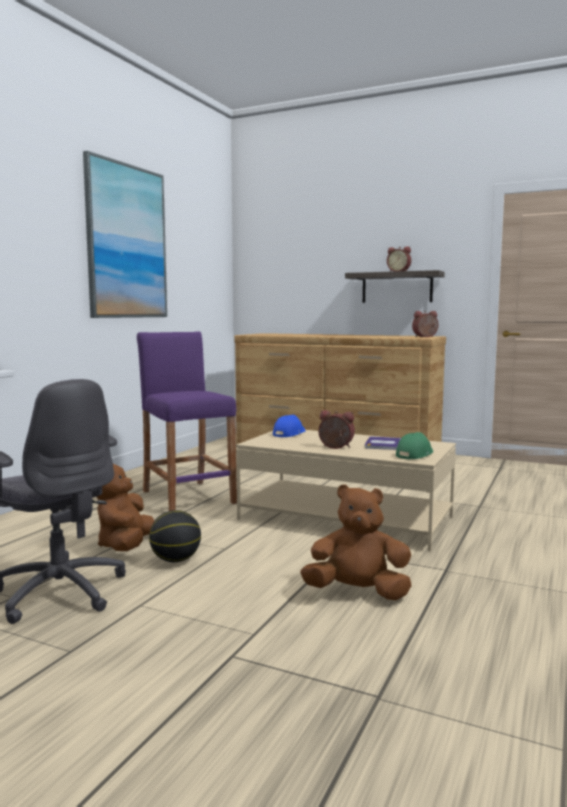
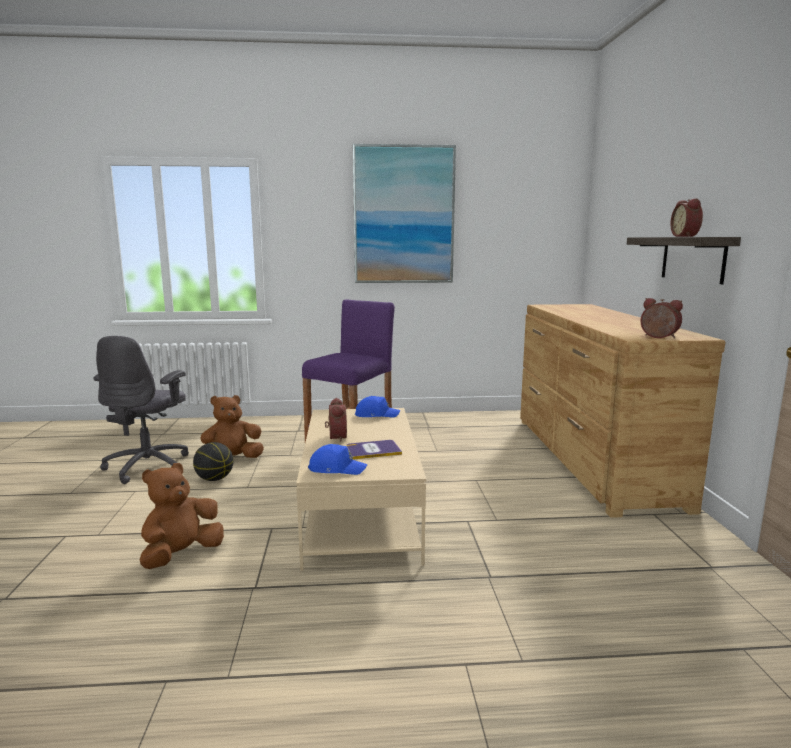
camera: 60 degrees right, 5 degrees up
brown plush toy [300,484,412,600] -> brown plush toy turned 120 degrees counterclockwise [140,463,224,569]
green cap [396,432,433,459] -> blue cap [308,444,368,475]

